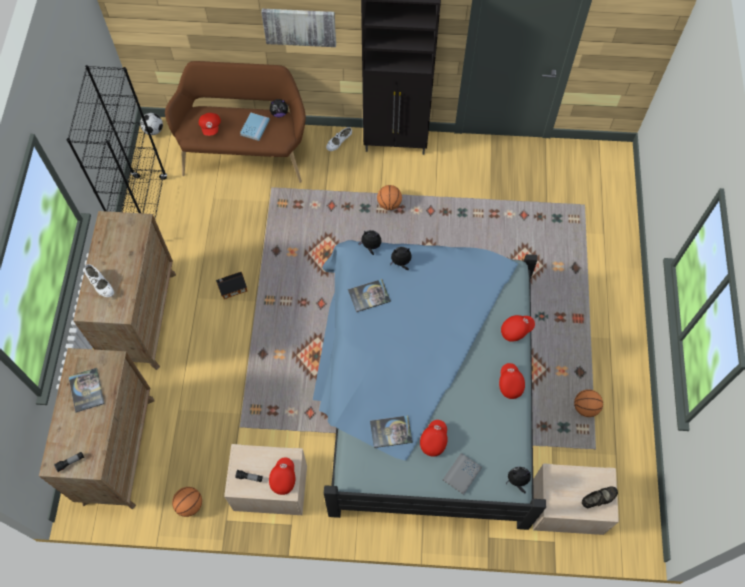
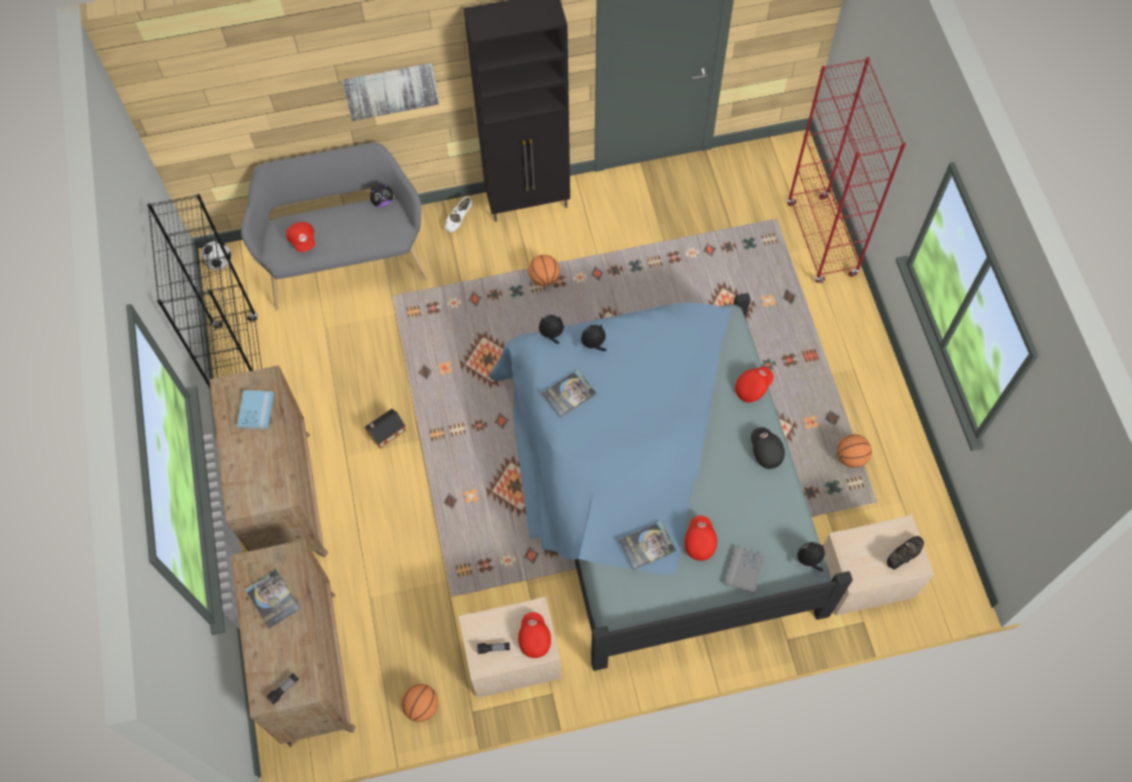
camera: 15 degrees left, 0 degrees up
white shoe [85,264,114,297] -> none
brown bench [165,61,306,183] -> grey bench [241,143,428,311]
blue book [240,112,270,141] -> blue book moved to [237,390,274,429]
red cap [499,363,525,399] -> black cap [751,427,785,469]
none -> red bookcase [787,57,906,284]

